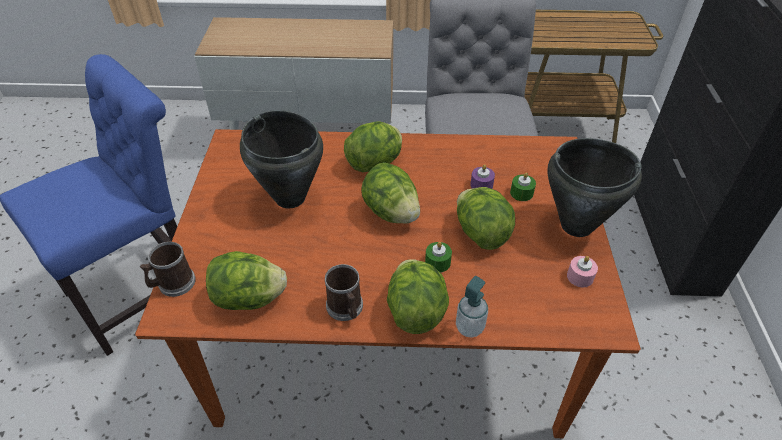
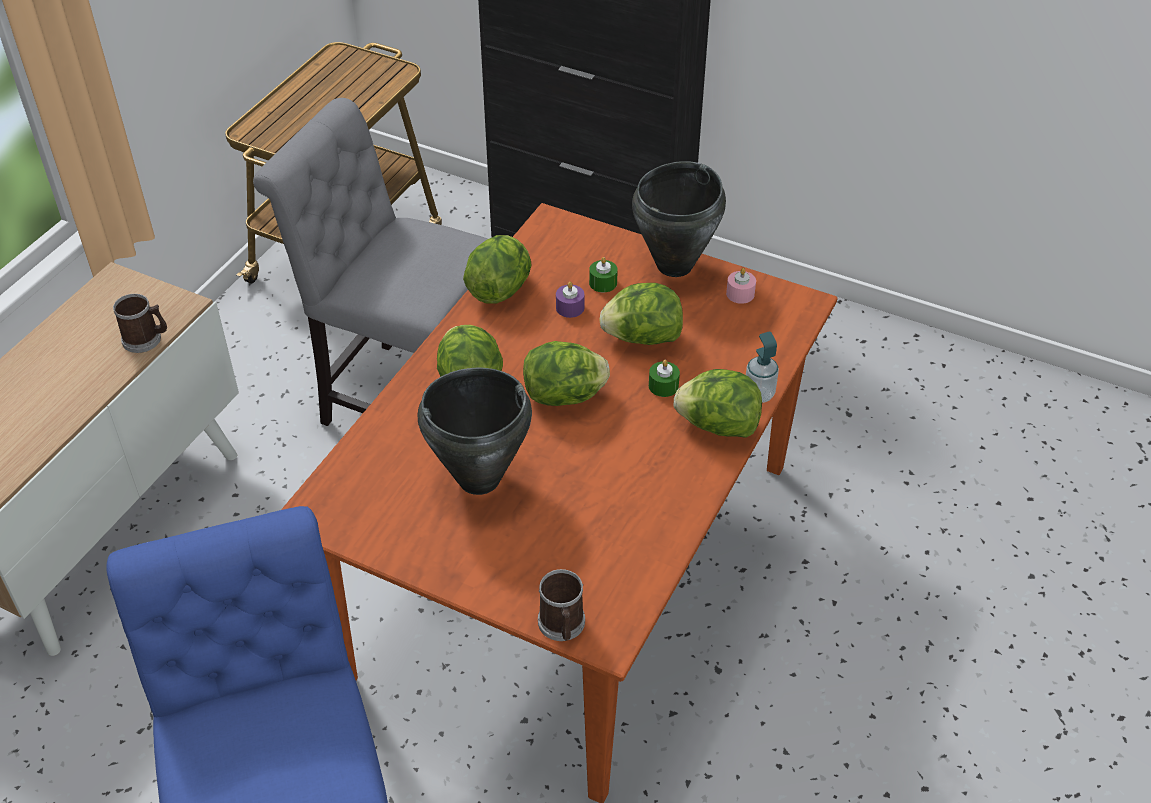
camera: 65 degrees left, 0 degrees up
lettuce [206,251,287,310] -> lettuce moved to [463,235,531,304]
mug [325,264,363,321] -> mug moved to [113,294,167,353]

